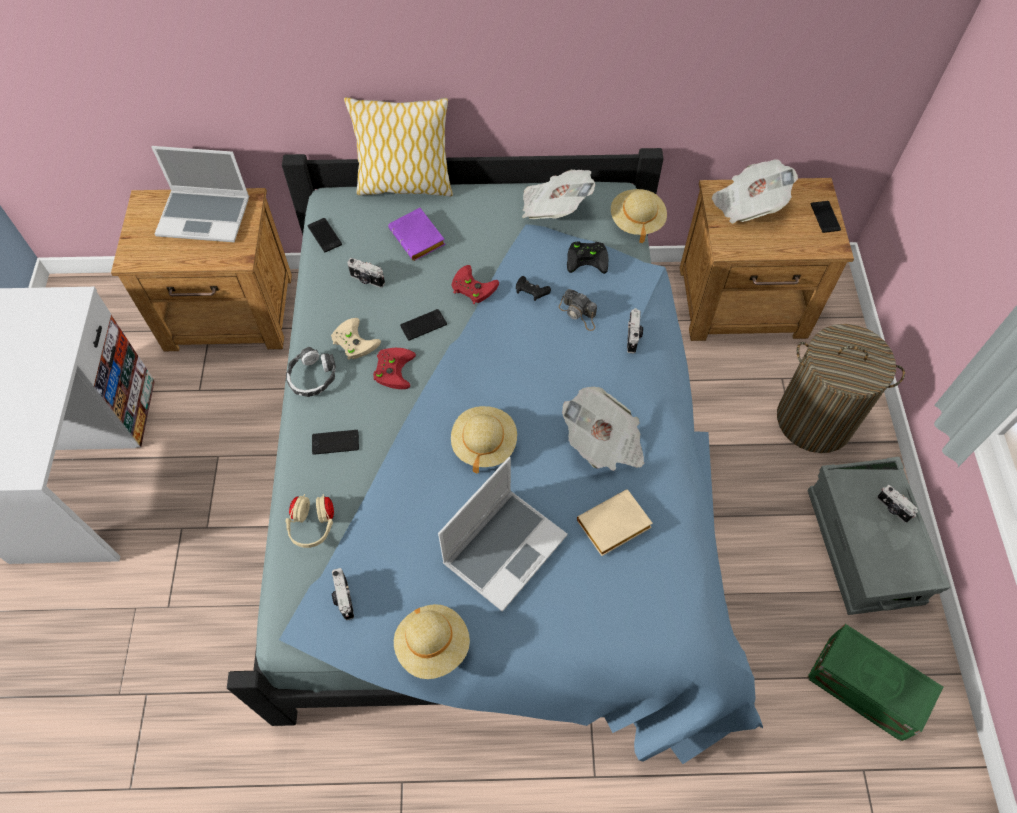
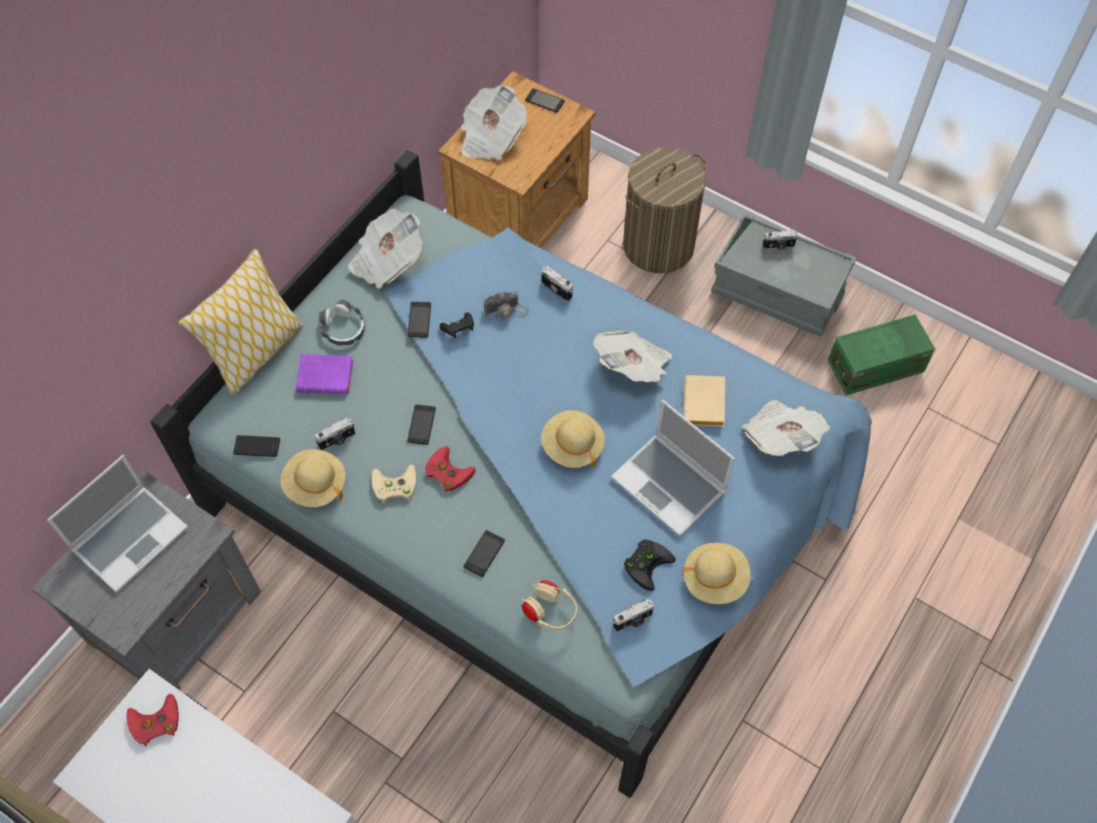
camera: 55 degrees left, 0 degrees up
brown nightstand [111,188,292,351] -> grey nightstand [31,469,261,690]
headphones [286,347,336,397] -> headphones moved to [319,300,365,345]
camera [332,568,354,620] -> camera turned 45 degrees counterclockwise [613,599,654,632]
laptop [438,457,568,612] -> laptop turned 150 degrees clockwise [611,400,735,536]
red game controller [452,265,499,304] -> red game controller moved to [127,694,179,746]
black game controller [567,241,608,274] -> black game controller moved to [624,539,676,591]
beige hat [611,189,667,243] -> beige hat moved to [280,449,346,507]
none -> phone [408,302,431,337]
none -> newspaper [742,400,830,456]

